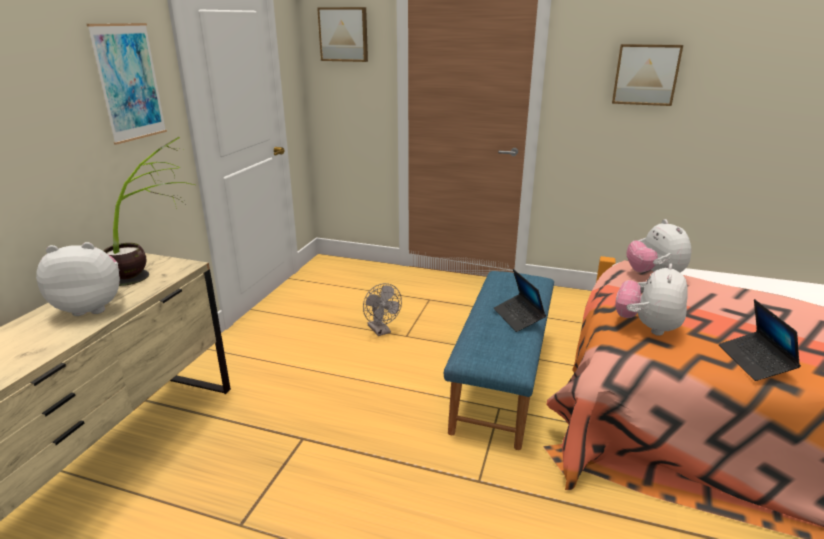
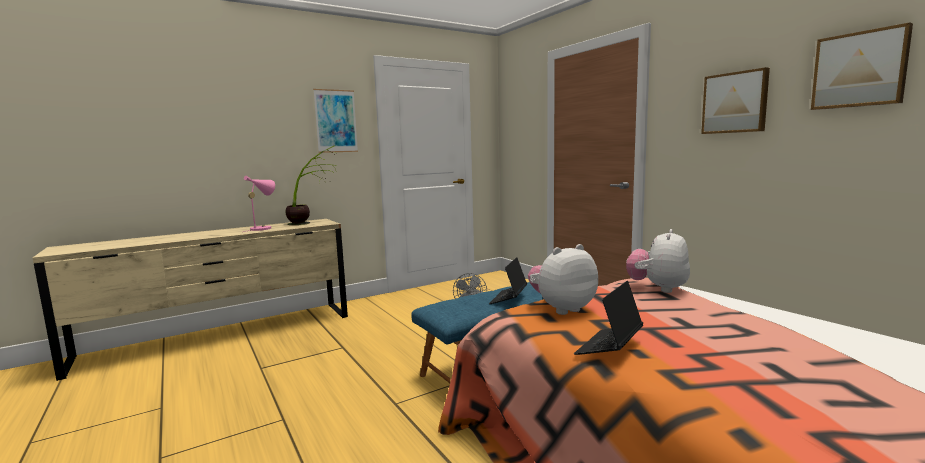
camera: 40 degrees right, 15 degrees down
plush toy [36,242,120,316] -> pink table lamp [243,176,275,232]
picture [317,7,368,62] -> picture moved to [811,22,913,110]

